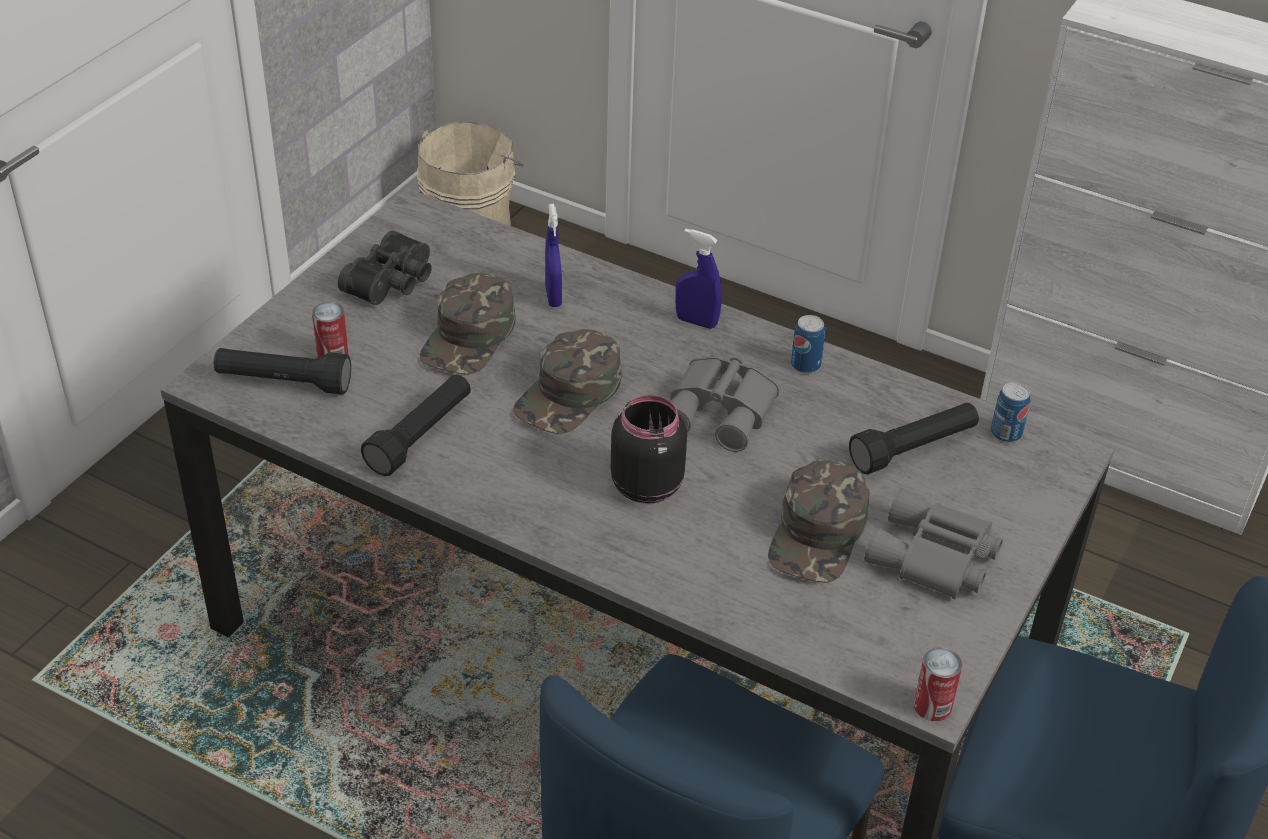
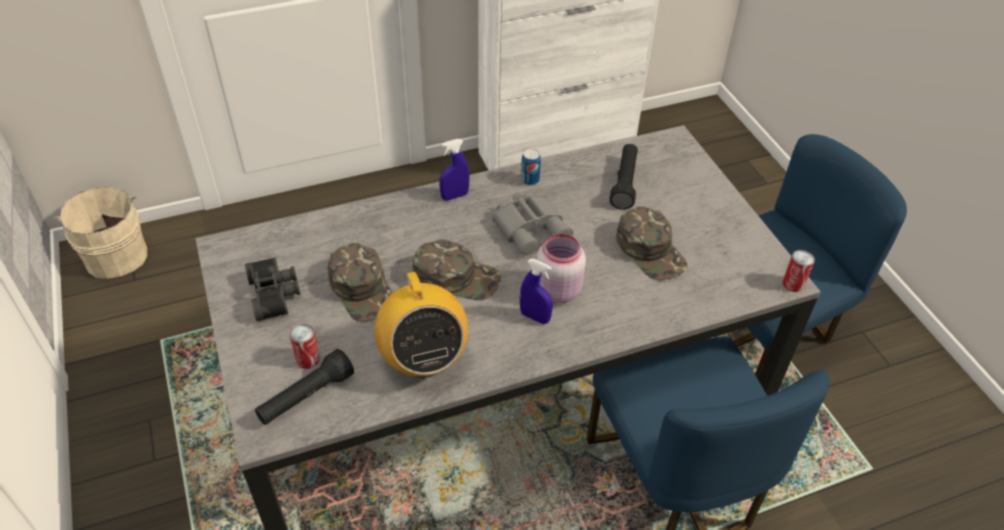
camera: 50 degrees left, 5 degrees up
black flashlight [361,374,471,476] -> radio [375,272,469,378]
green cap [513,329,622,434] -> green cap turned 60 degrees counterclockwise [413,239,501,300]
blue spray bottle [545,204,562,307] -> blue spray bottle moved to [520,259,553,324]
black jar [611,395,687,504] -> pink jar [537,234,586,303]
grey binoculars [864,488,1003,599] -> none
can [991,382,1031,443] -> none

